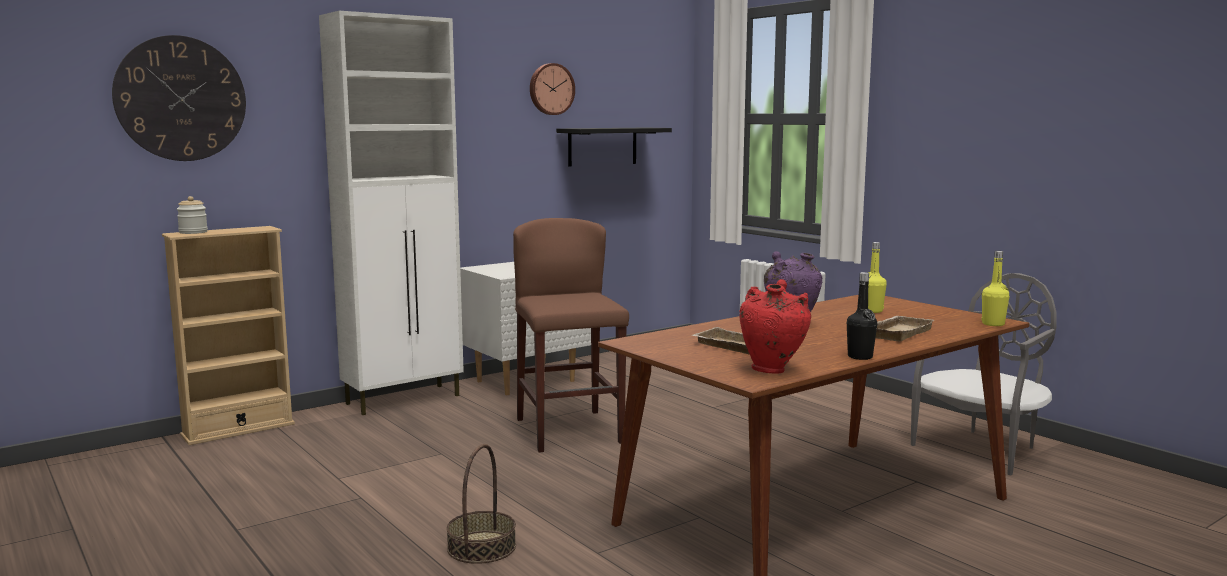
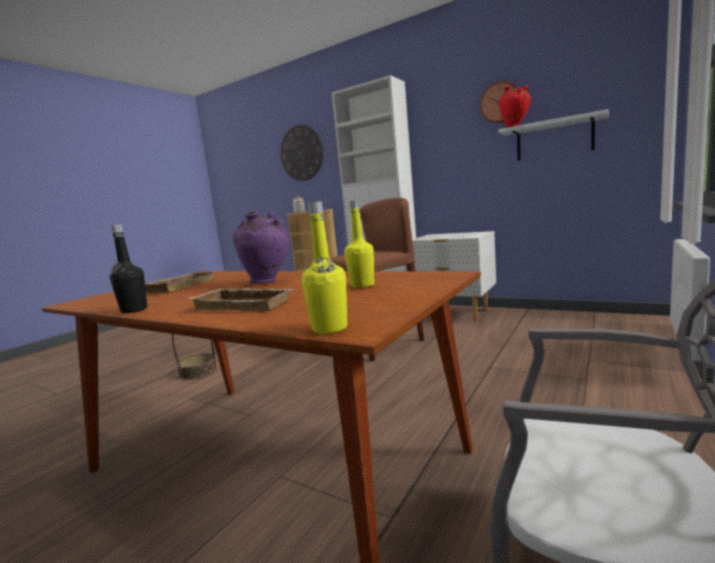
camera: 70 degrees right, 0 degrees up
black shelf [556,128,672,167] -> white shelf [498,109,609,161]
red vase [739,279,811,374] -> red vase moved to [499,85,531,128]

